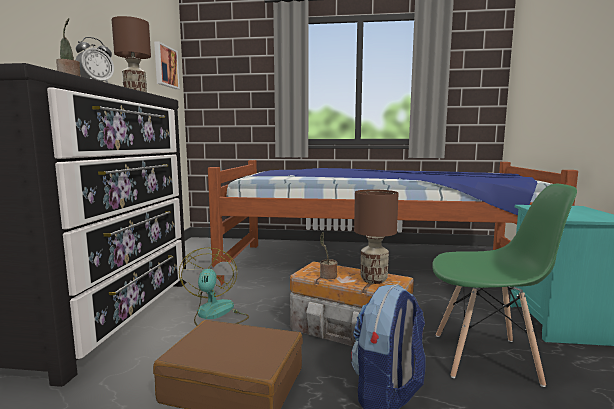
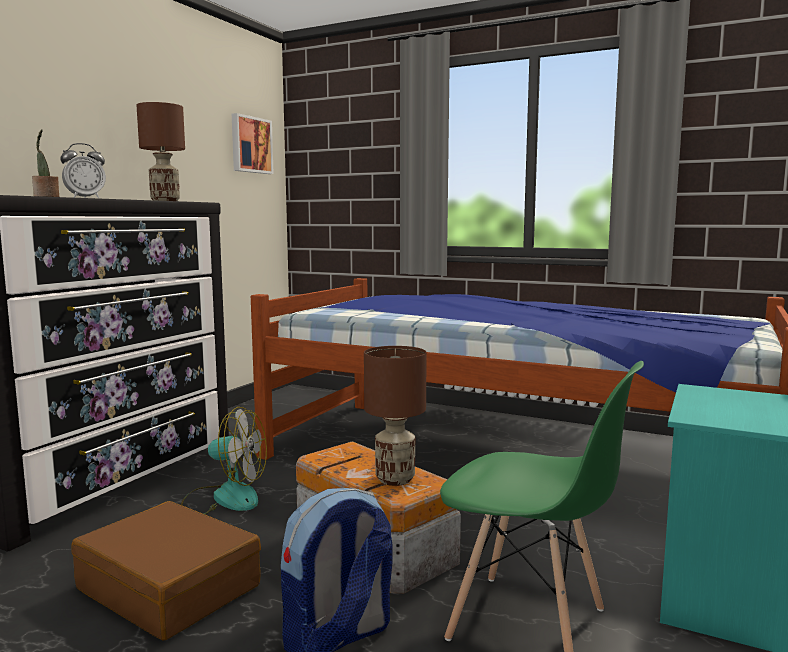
camera: 20 degrees right, 0 degrees up
fan [179,248,249,326] -> fan turned 90 degrees clockwise [181,407,267,514]
potted plant [320,232,337,279] -> none

